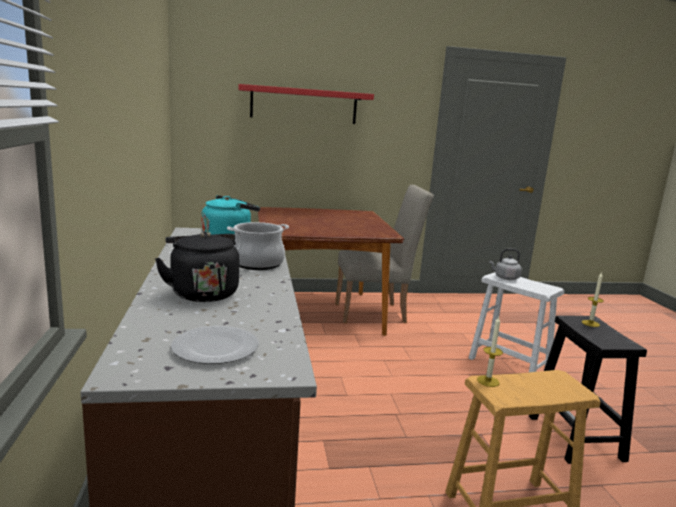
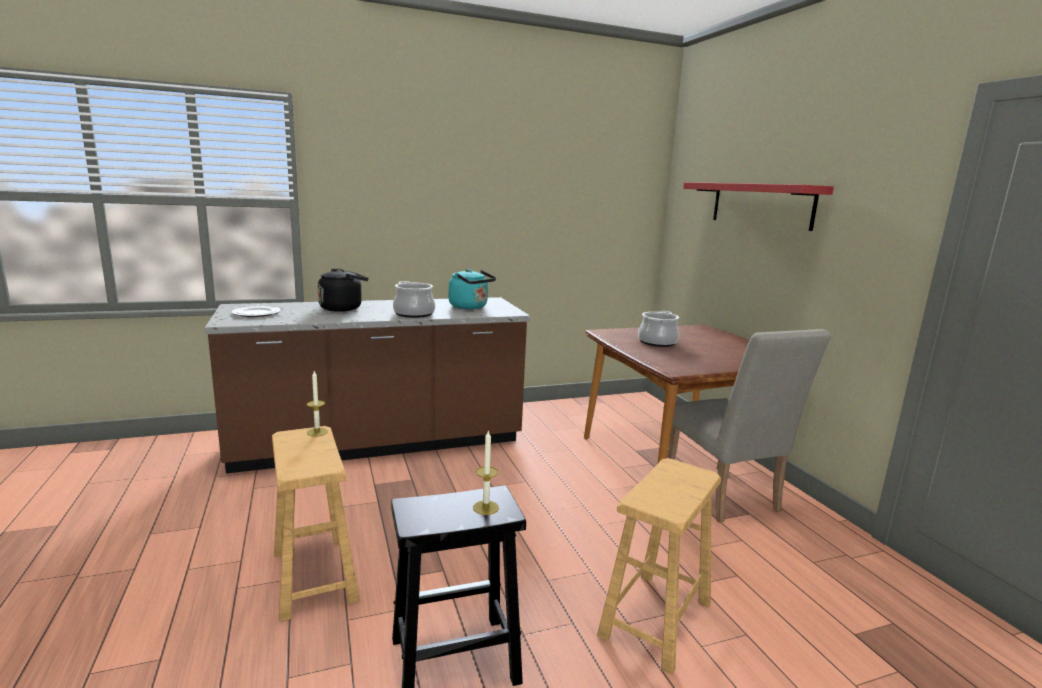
camera: 80 degrees right, 0 degrees up
white stool [469,272,565,372] -> brown stool [597,458,721,674]
grey kettle [489,249,522,280] -> none
none -> cooking pot [638,311,679,347]

